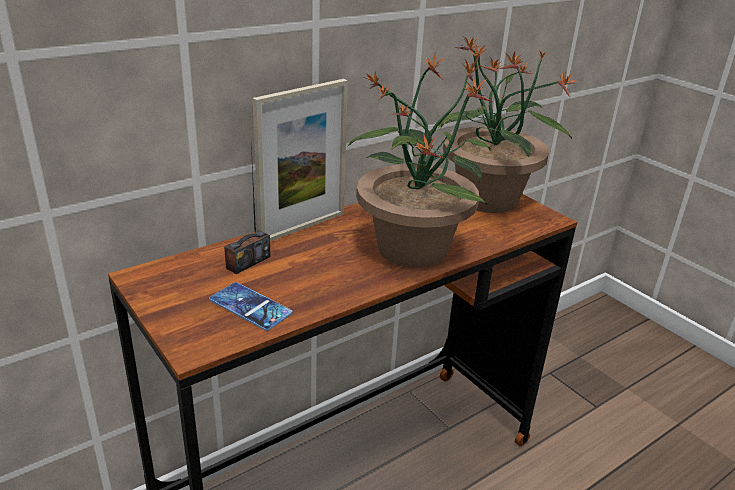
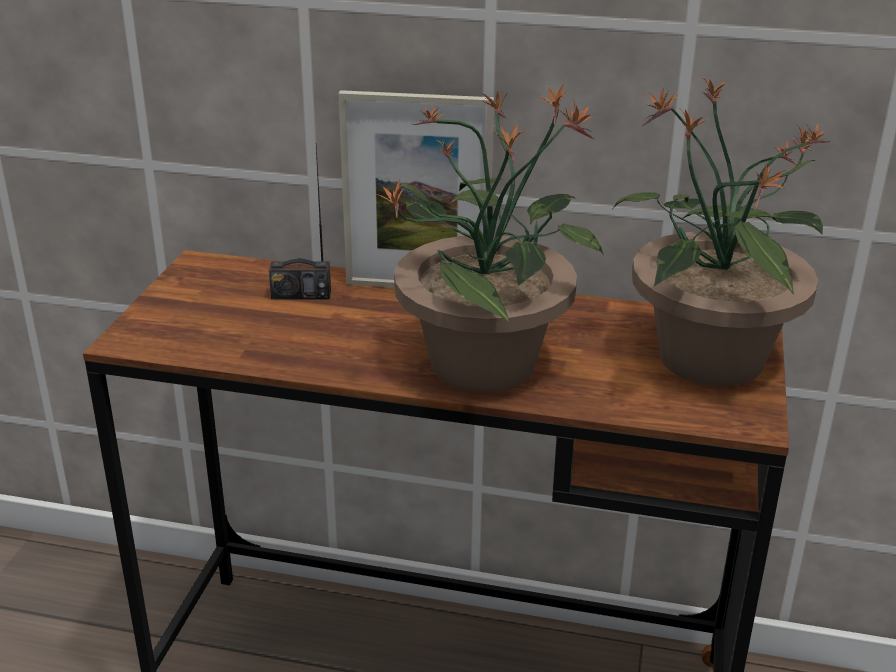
camera: 50 degrees right, 0 degrees up
phone [209,282,292,331] -> none

